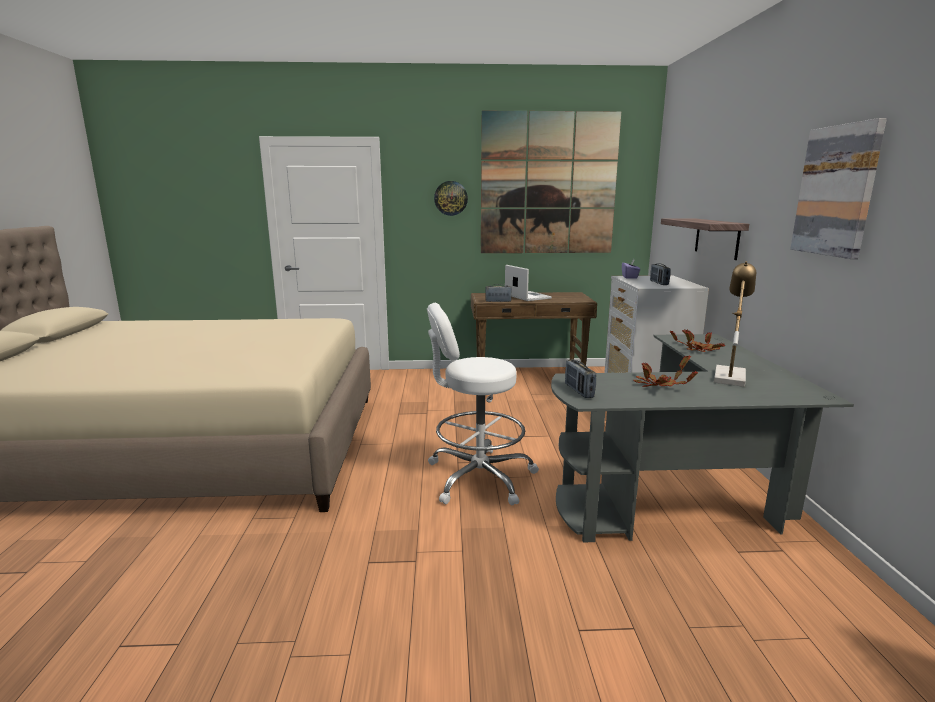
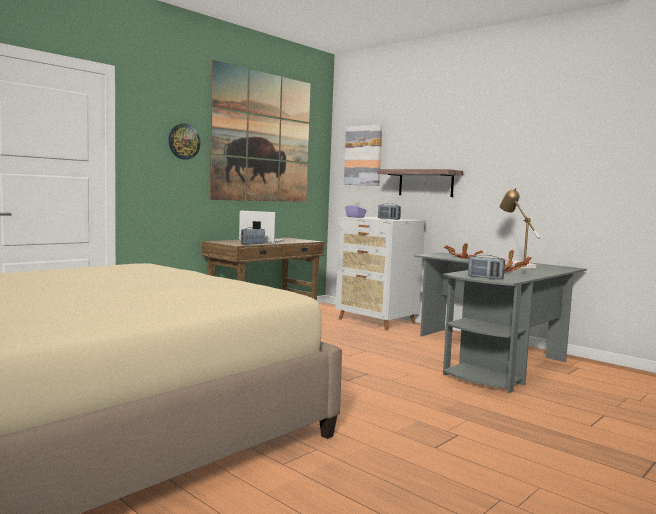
camera: 45 degrees left, 10 degrees down
white stool [427,303,539,506] -> none
picture [790,118,887,259] -> picture moved to [344,124,382,186]

